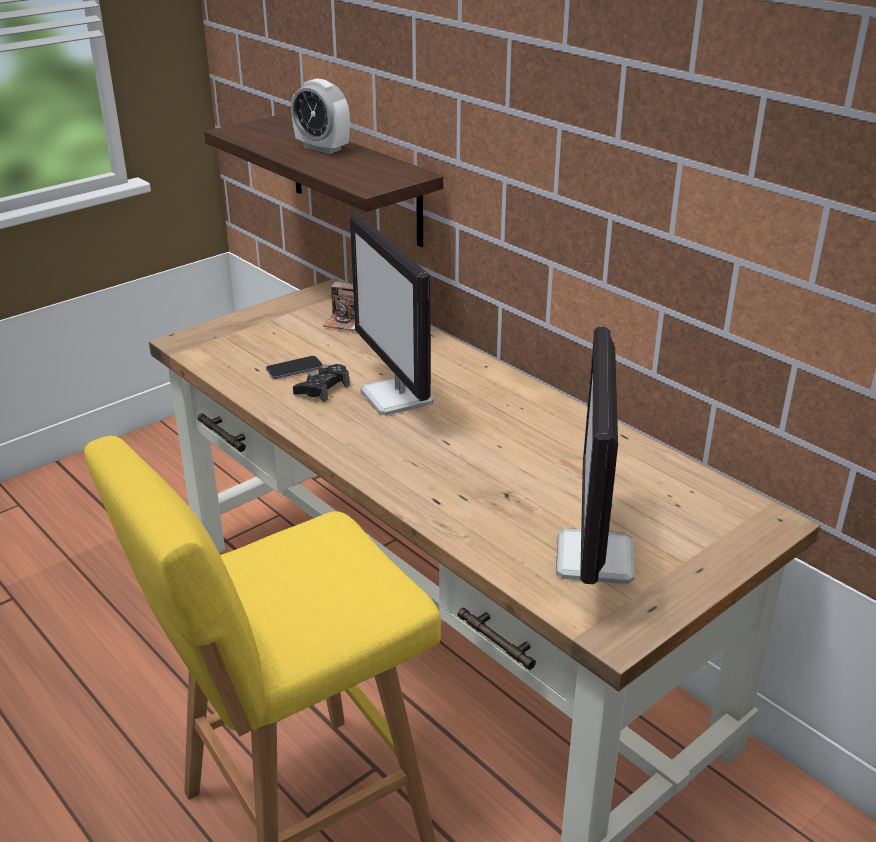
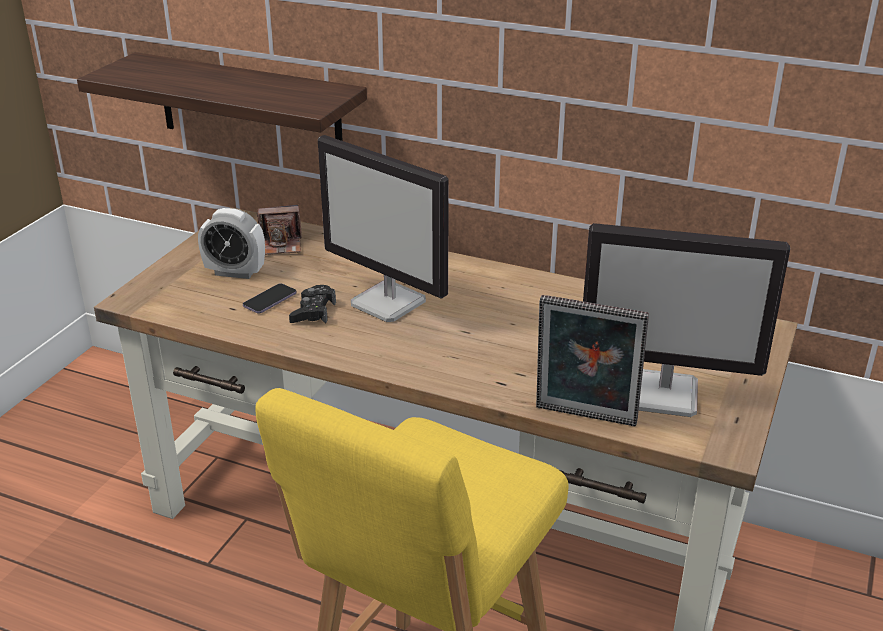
camera: 25 degrees left, 0 degrees up
alarm clock [291,78,350,154] -> alarm clock moved to [198,208,265,279]
monitor [556,326,635,584] -> monitor turned 60 degrees counterclockwise [583,223,790,417]
none -> picture frame [536,295,649,426]

